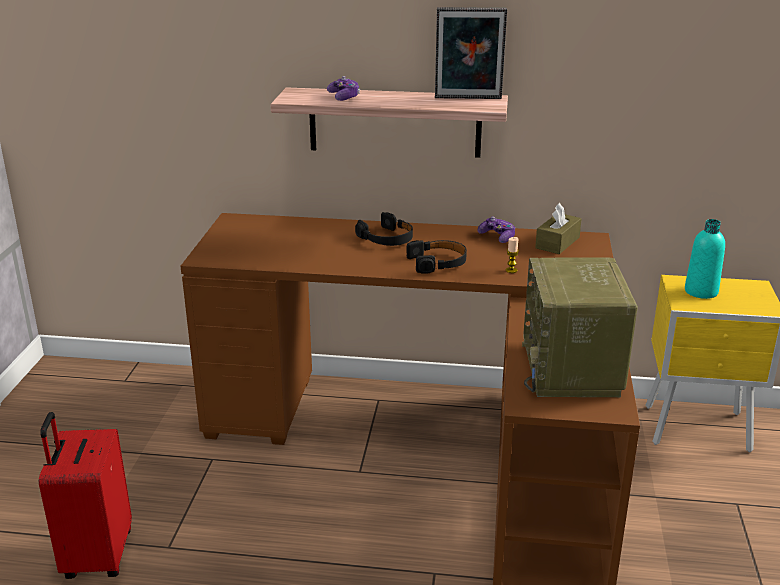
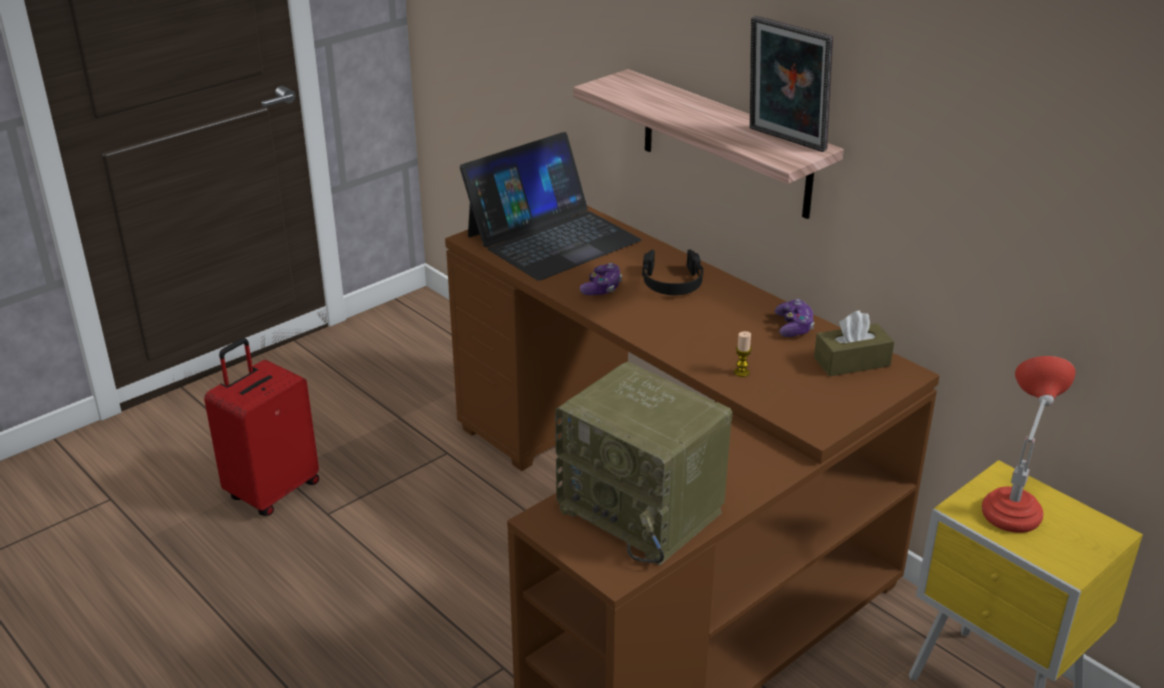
camera: 40 degrees right, 5 degrees up
game controller [327,76,360,101] -> game controller moved to [580,263,622,295]
black headphones [406,240,467,274] -> none
radio [522,257,638,397] -> radio turned 90 degrees counterclockwise [555,362,732,565]
turquoise bottle [685,219,725,299] -> red table lamp [982,356,1076,533]
none -> laptop [460,132,641,281]

